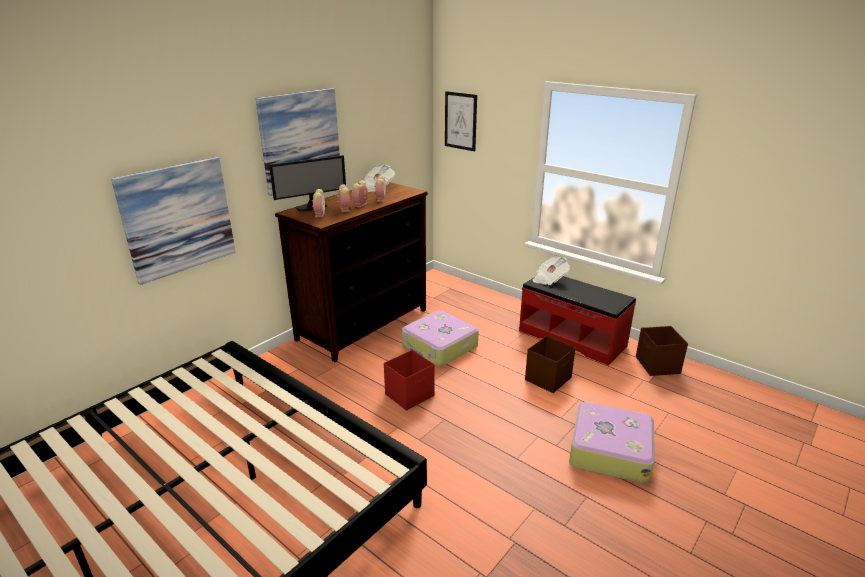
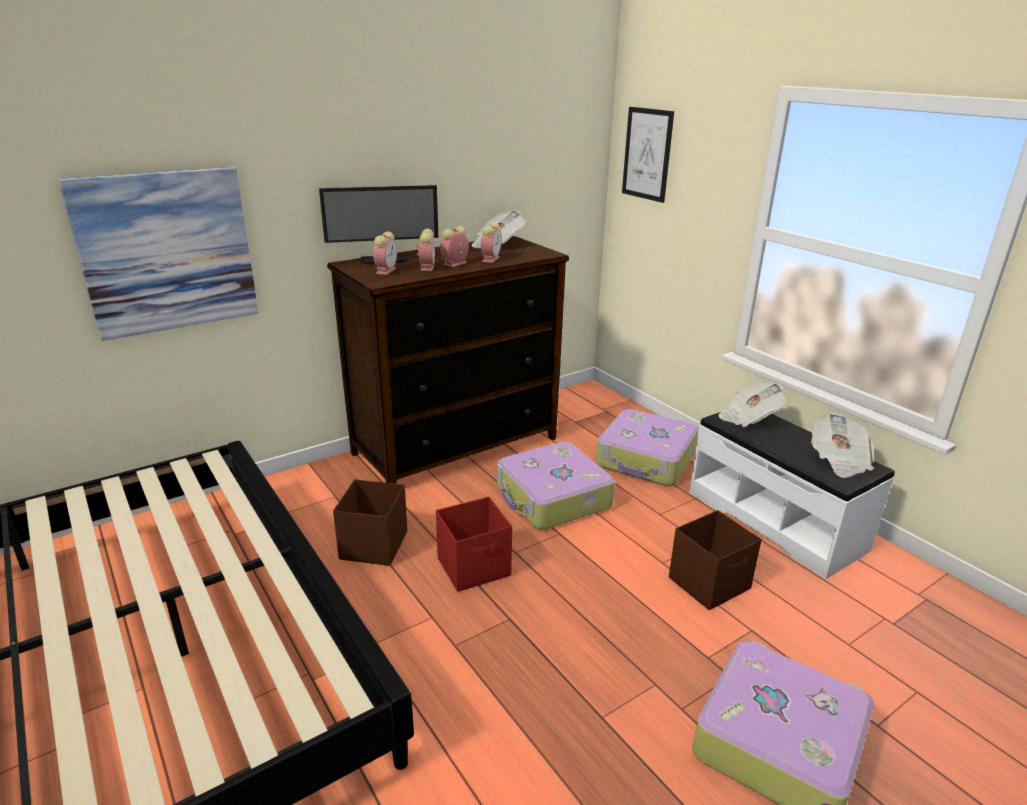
camera: 15 degrees right, 0 degrees up
picture [256,88,340,196] -> none
red bench [519,276,636,366] -> white bench [689,412,895,580]
brown storage box [636,326,688,376] -> brown storage box moved to [333,479,407,566]
none -> suitcase [595,409,699,486]
none -> newspaper [811,413,874,478]

